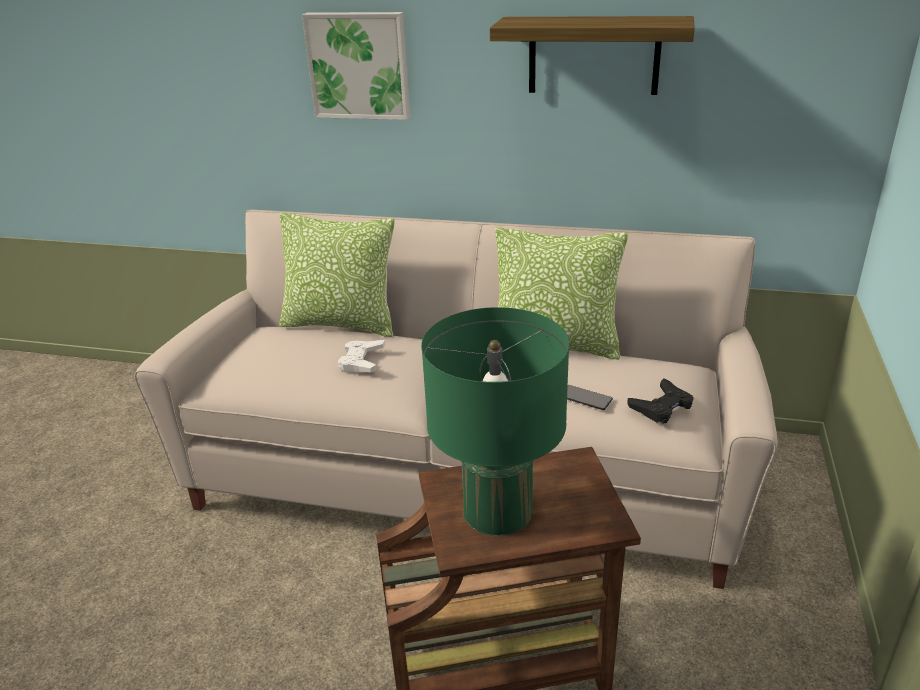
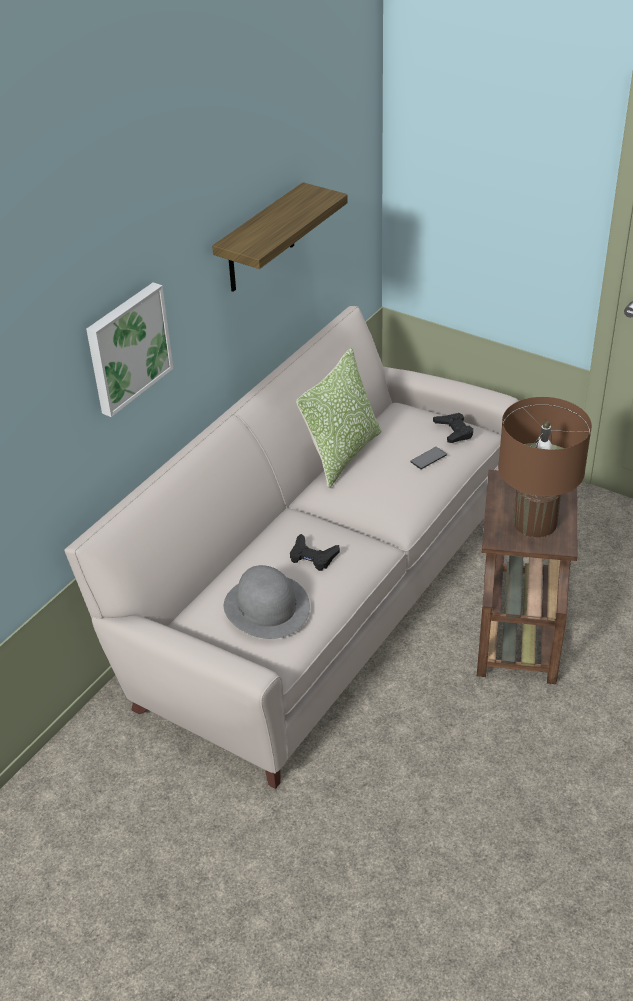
camera: 70 degrees left, 10 degrees up
pillow [279,213,395,337] -> none
white game controller [338,340,385,373] -> black game controller [290,534,340,571]
green table lamp [421,307,569,536] -> brown table lamp [498,397,592,538]
none -> grey hat [224,565,310,639]

